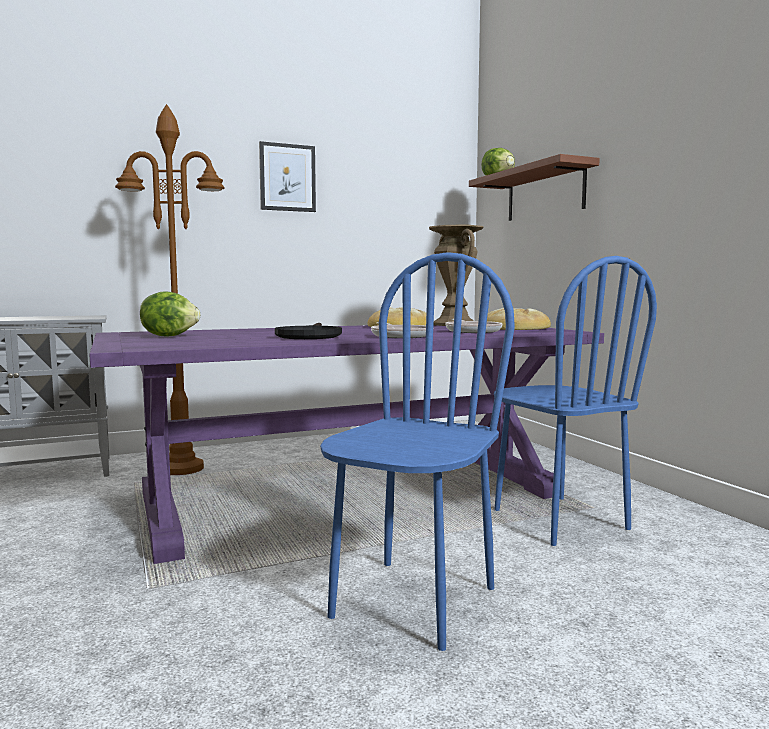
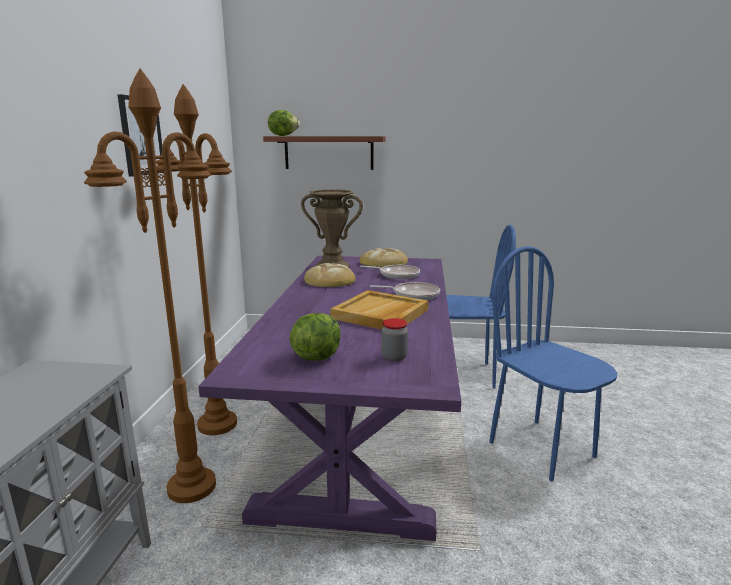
camera: 60 degrees left, 10 degrees up
black frying pan [275,323,342,339] -> beige tray [330,290,428,330]
none -> brown floor lamp [156,84,237,435]
none -> jar [381,318,408,361]

